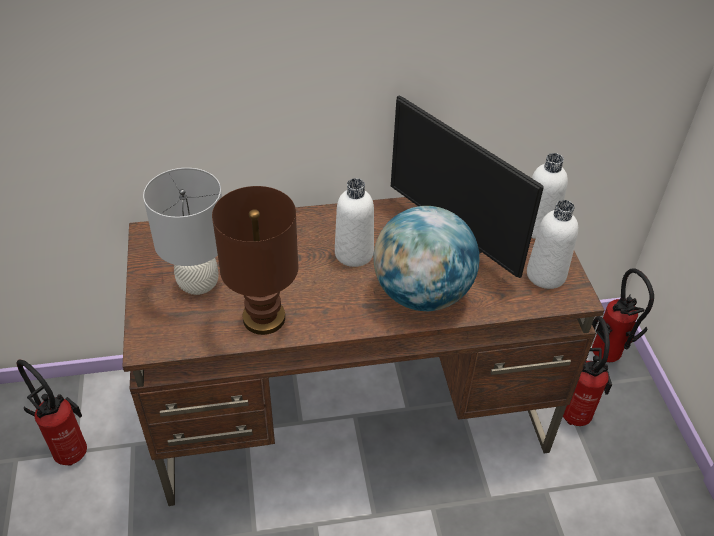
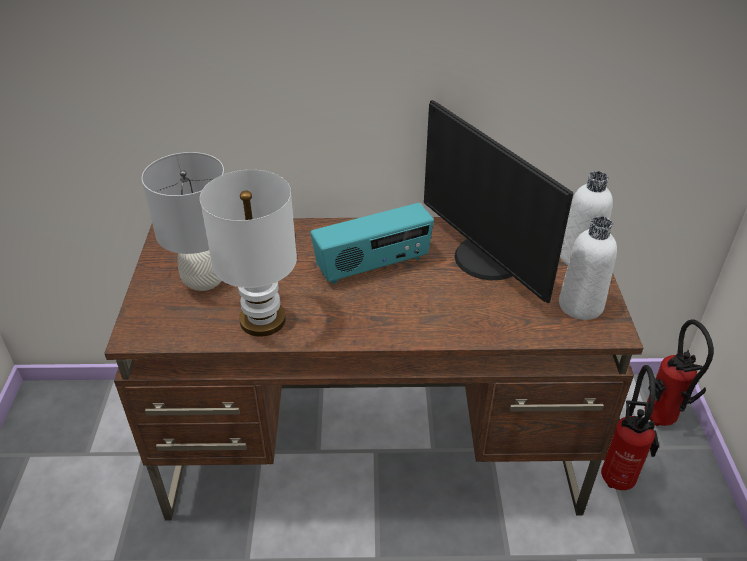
camera: 10 degrees right, 5 degrees down
fire extinguisher [16,360,87,466] -> none
brown table lamp [212,186,298,335] -> white table lamp [200,170,297,337]
white bottle [335,178,374,267] -> radio [310,203,434,284]
globe [373,206,479,311] -> none

